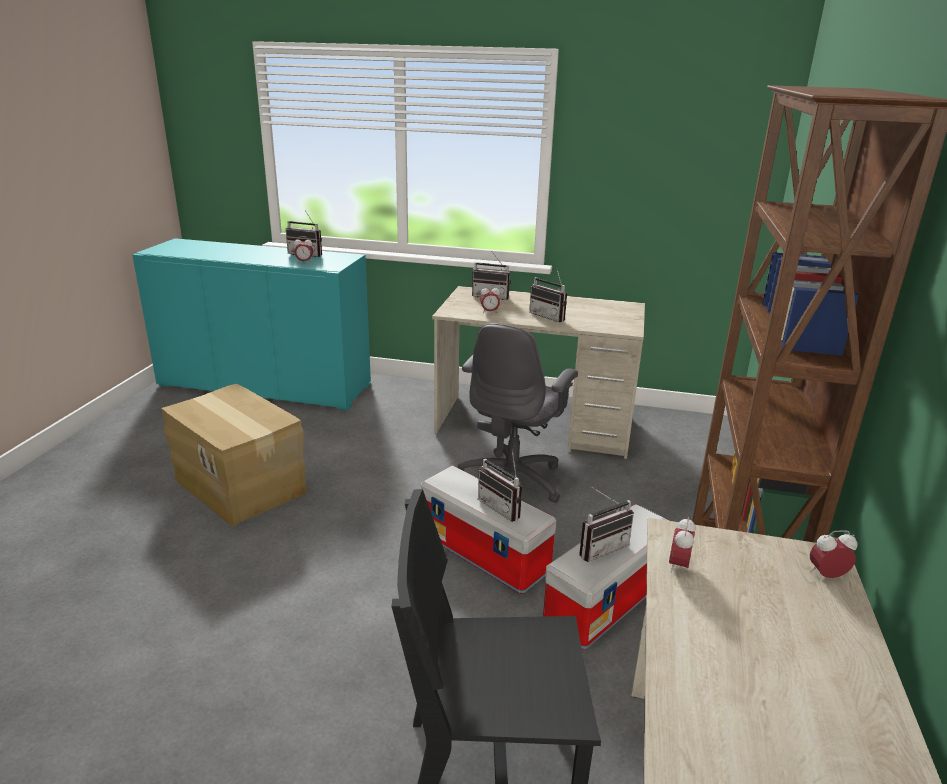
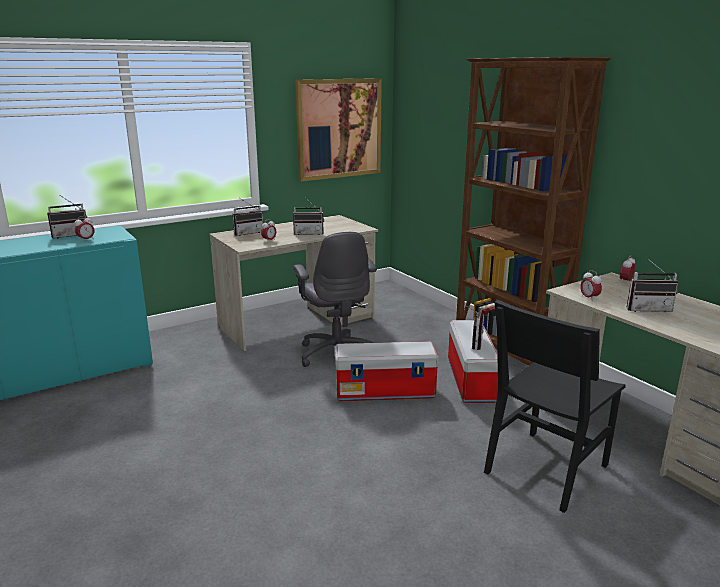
camera: 45 degrees left, 5 degrees down
cardboard box [161,384,307,527] -> none
radio [478,449,522,522] -> radio moved to [627,257,678,312]
none -> picture [295,78,382,181]

